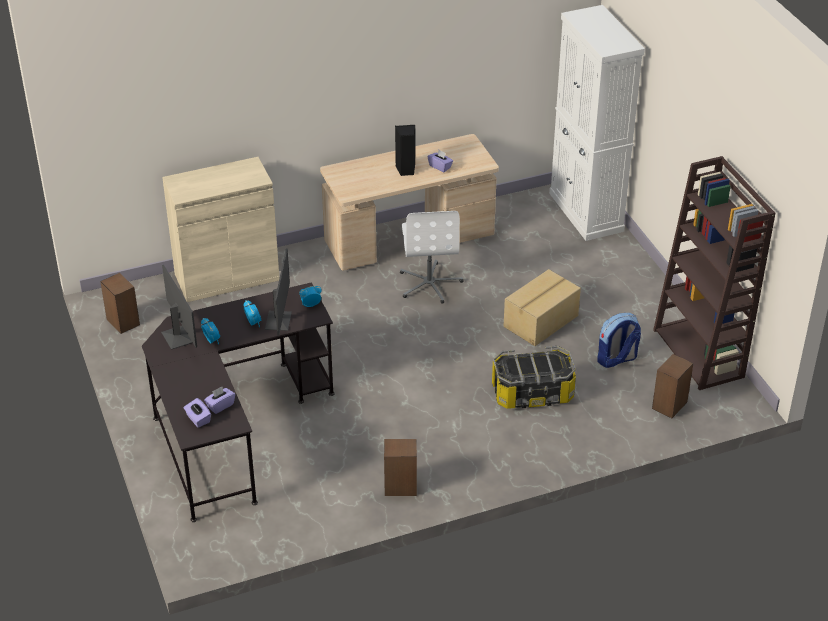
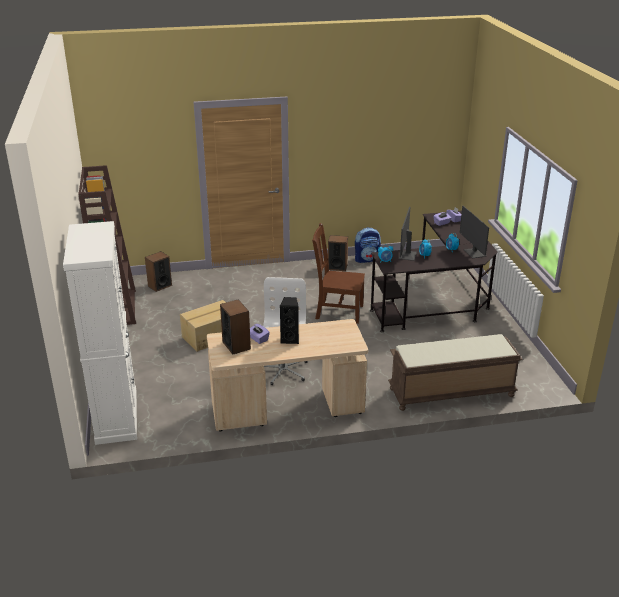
camera: 170 degrees left, 10 degrees down
speaker [100,273,140,334] -> speaker moved to [220,299,251,355]
beige cabinet [162,157,279,302] -> brown bench [388,334,523,411]
storage box [492,346,576,409] -> none
backpack [597,313,641,368] -> backpack moved to [355,228,381,263]
none -> brown chair [312,223,365,324]

